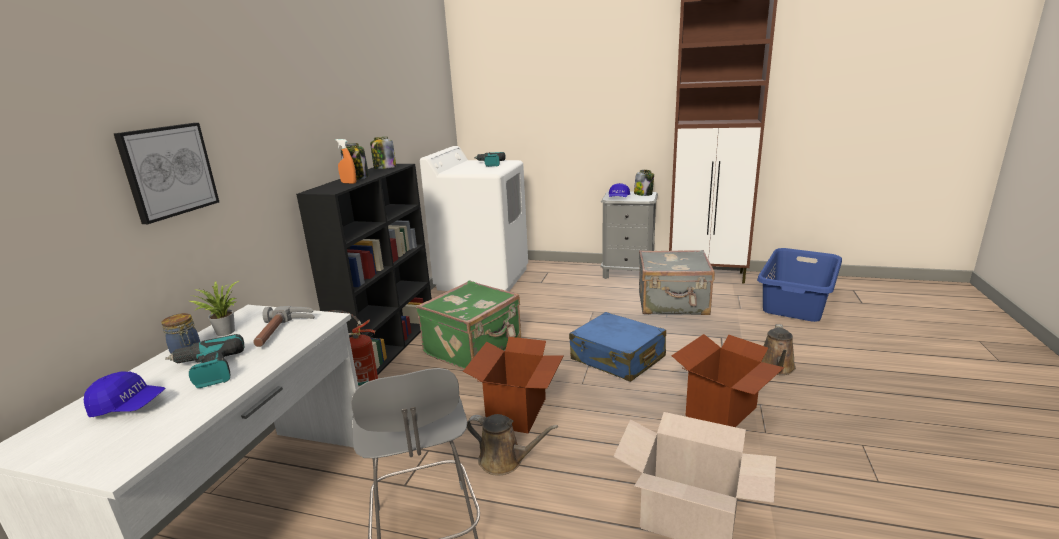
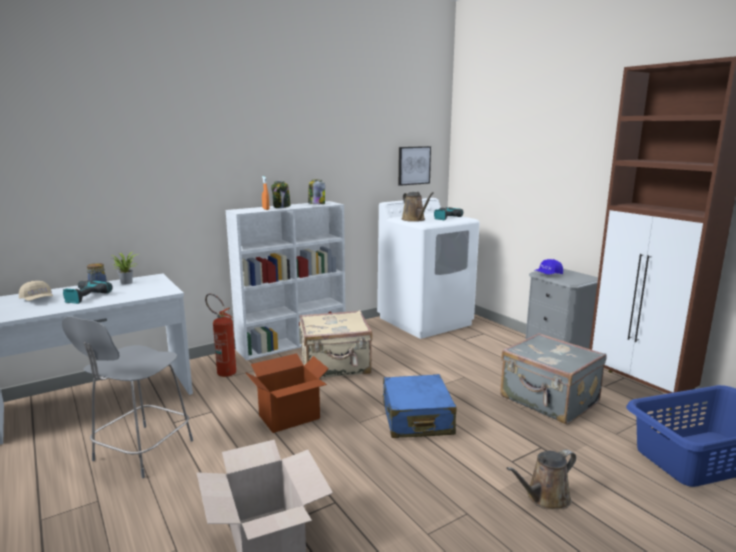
camera: 40 degrees right, 5 degrees down
blue cap [84,372,165,417] -> beige cap [19,281,53,301]
picture [114,123,219,224] -> picture moved to [398,146,431,186]
hammer [253,306,315,347] -> none
black bookcase [296,164,432,375] -> white bookcase [226,201,345,361]
green suitcase [416,280,521,369] -> beige suitcase [299,310,372,378]
brown watering can [467,414,558,476] -> brown watering can moved to [402,192,434,222]
jar [634,170,654,196] -> none
cardboard box [672,334,784,427] -> none

